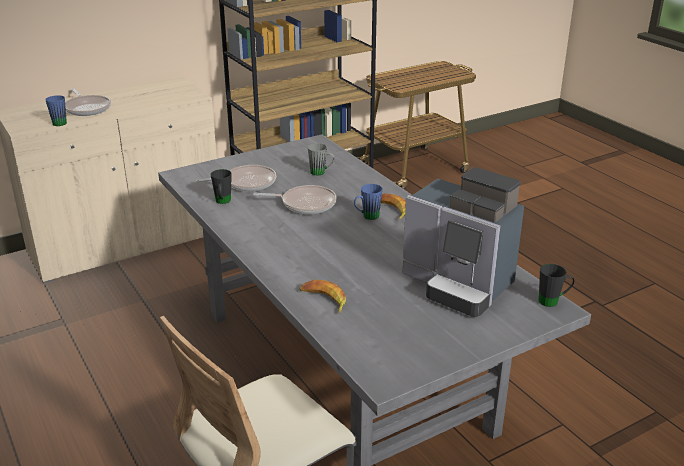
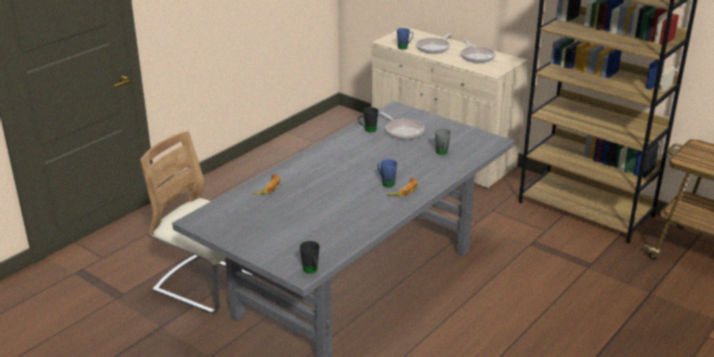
camera: 70 degrees right, 0 degrees up
frying pan [253,185,337,214] -> frying pan moved to [461,40,496,63]
coffee machine [403,167,524,317] -> none

